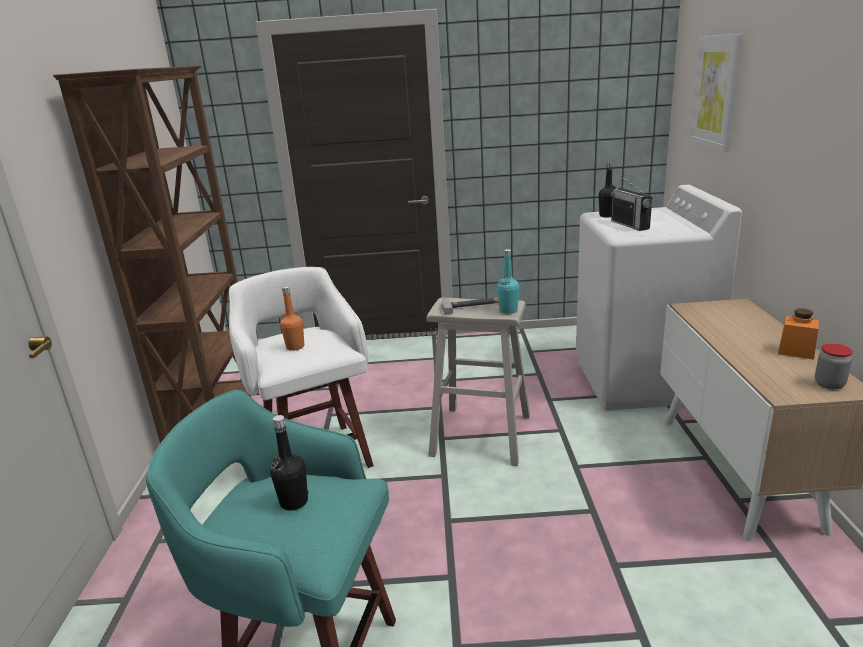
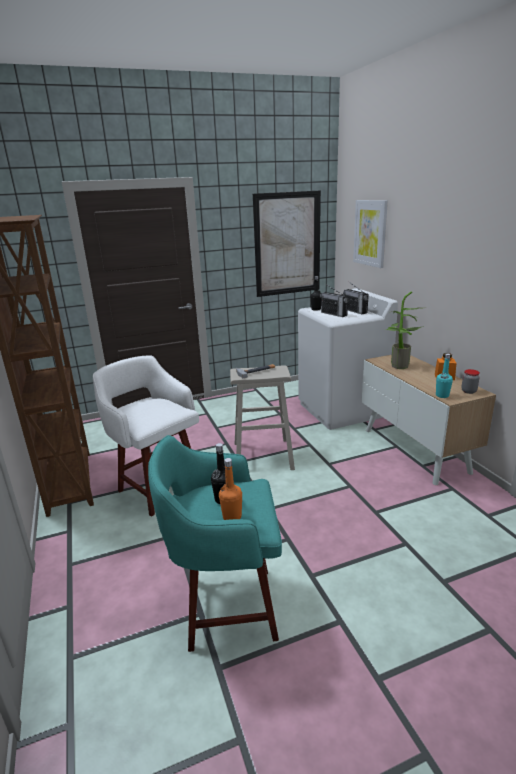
camera: 20 degrees left, 0 degrees up
orange bottle [280,286,304,351] -> orange bottle moved to [219,458,242,520]
turquoise bottle [497,249,519,314] -> turquoise bottle moved to [436,354,453,398]
none -> picture [253,190,321,297]
none -> radio [343,281,369,314]
none -> potted plant [386,291,426,369]

